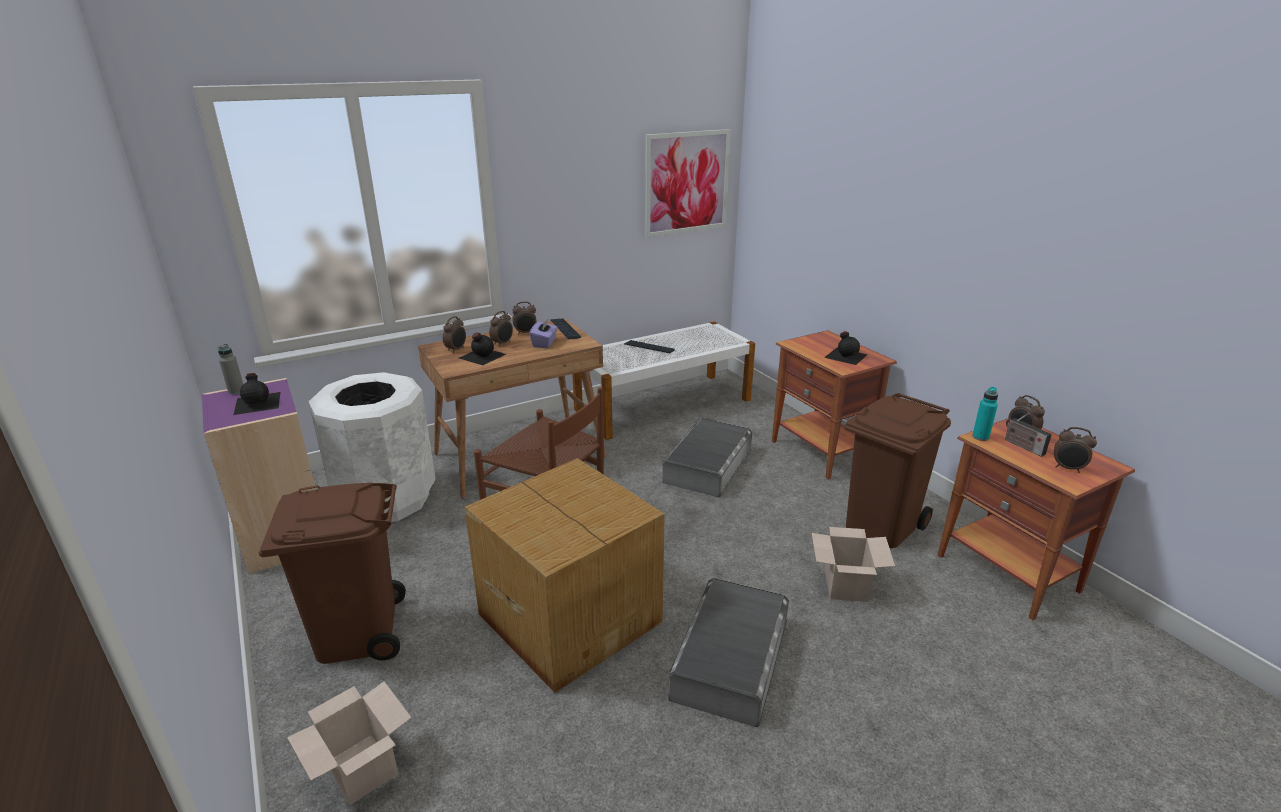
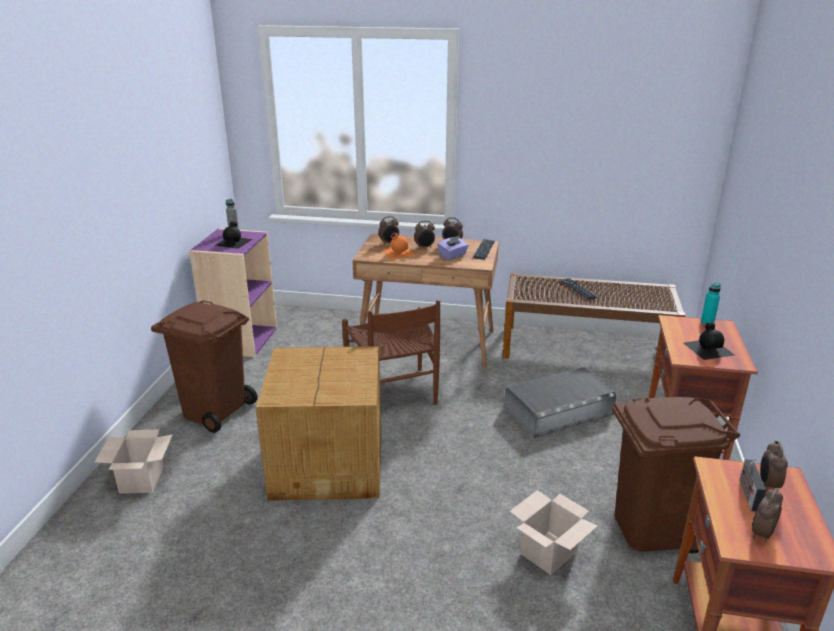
camera: 40 degrees right, 0 degrees up
white trash can [309,372,436,522] -> none
black bottle [459,332,506,365] -> orange bottle [382,232,415,259]
white bench [572,321,755,440] -> brown bench [502,273,686,358]
picture [645,129,731,238] -> none
grey storage box [668,578,789,727] -> none
turquoise bottle [972,387,998,441] -> turquoise bottle moved to [701,282,721,325]
alarm clock [1054,427,1097,473] -> alarm clock turned 60 degrees clockwise [752,488,783,542]

